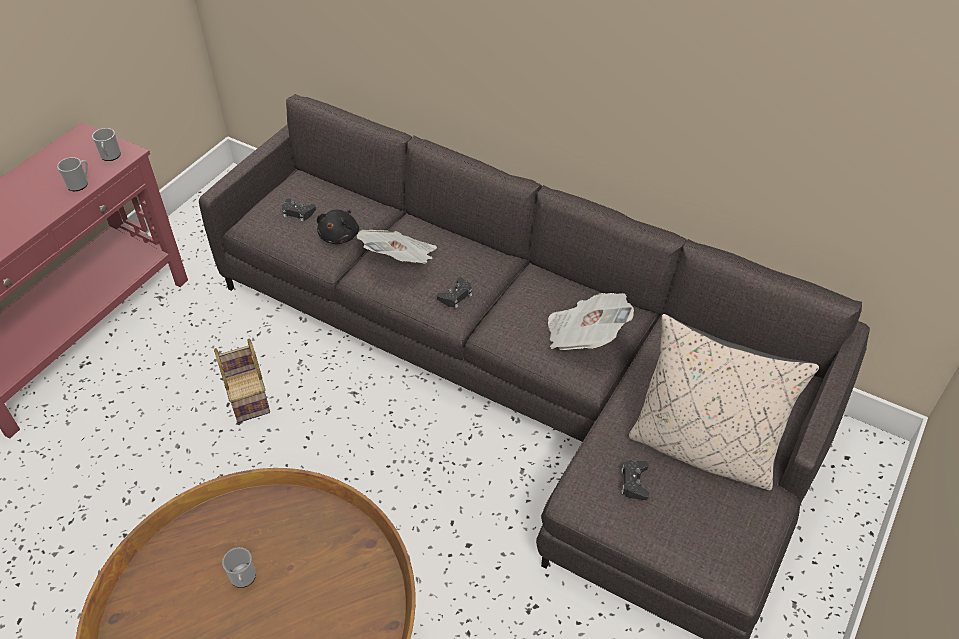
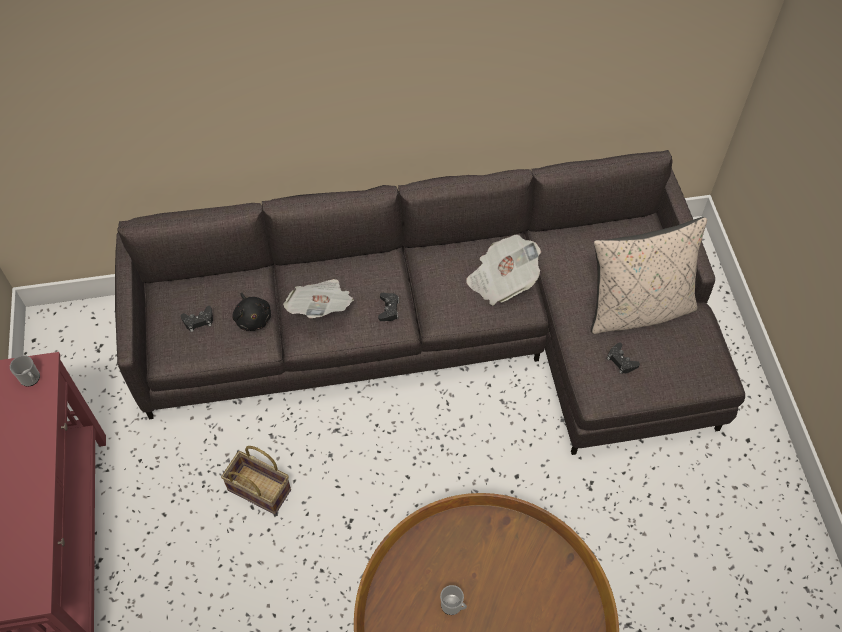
camera: 40 degrees left, 10 degrees up
mug [57,157,88,191] -> none

